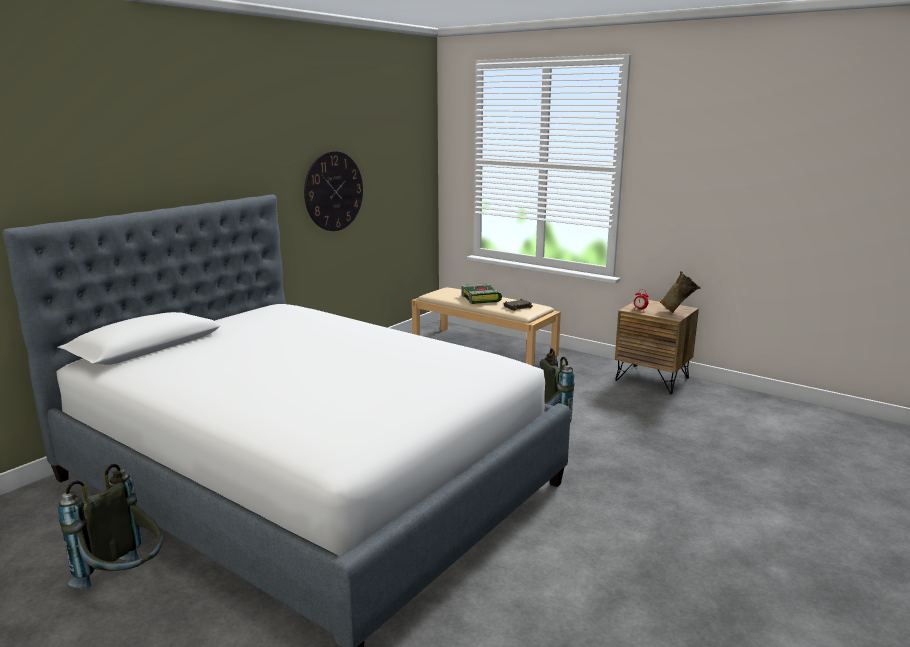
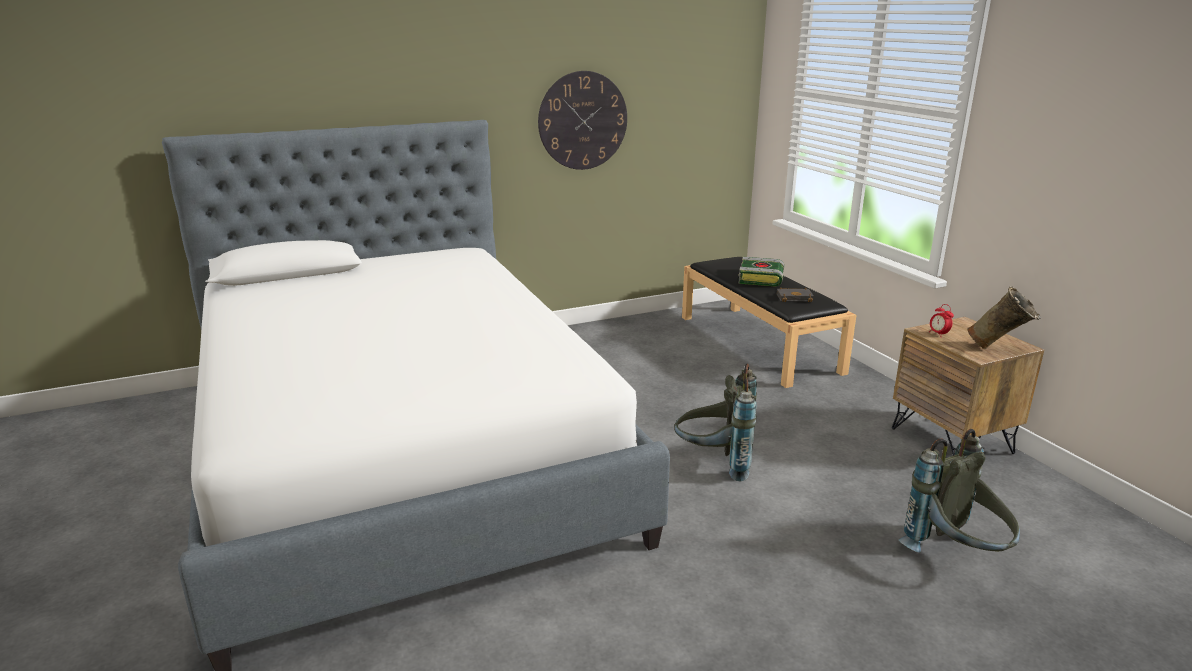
camera: 30 degrees right, 5 degrees up
grey backpack [58,464,163,588] -> grey backpack moved to [899,429,1020,553]
beige bench [412,287,561,367] -> black bench [682,257,857,388]

